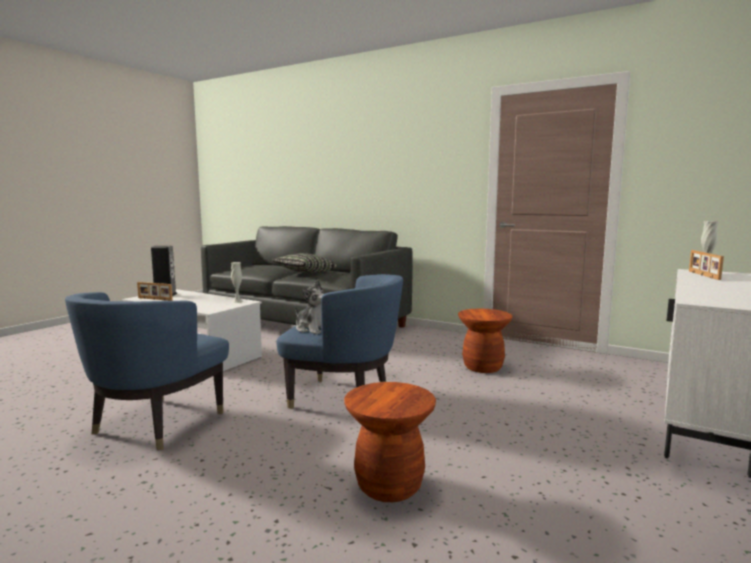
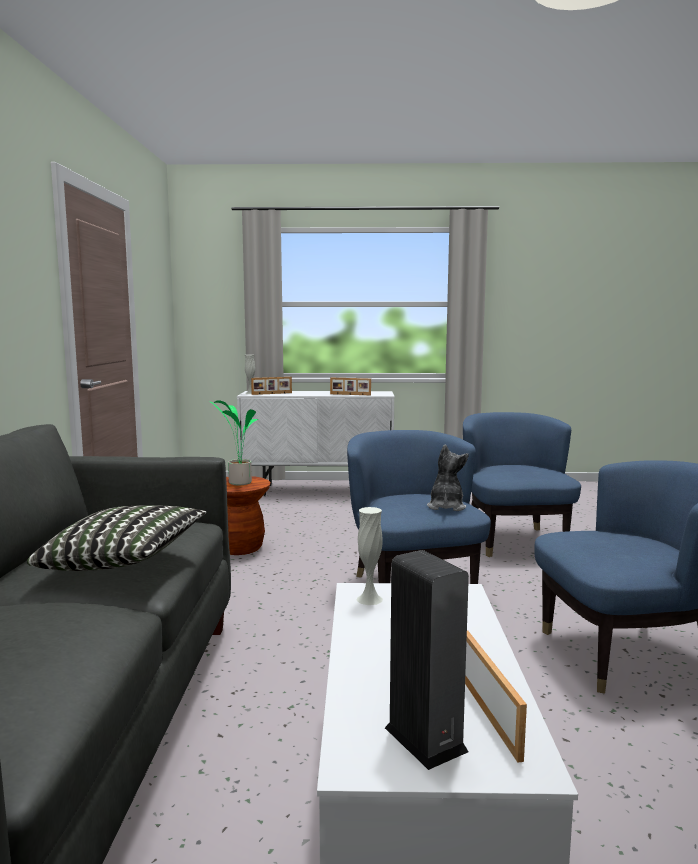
camera: 120 degrees left, 0 degrees up
brown stool [344,382,436,502] -> blue armchair [463,412,581,557]
none -> potted plant [209,400,259,485]
none -> picture frame [330,378,371,395]

